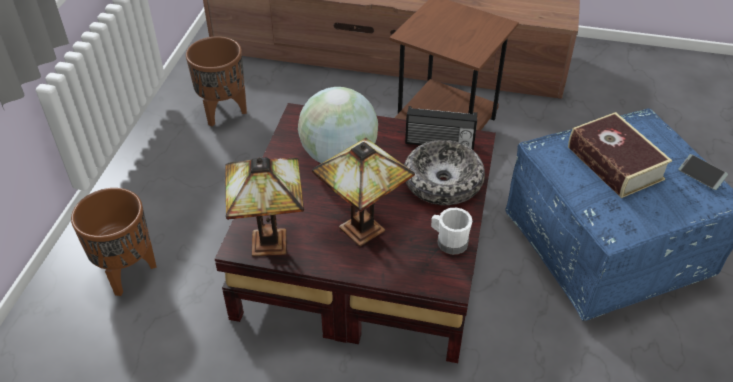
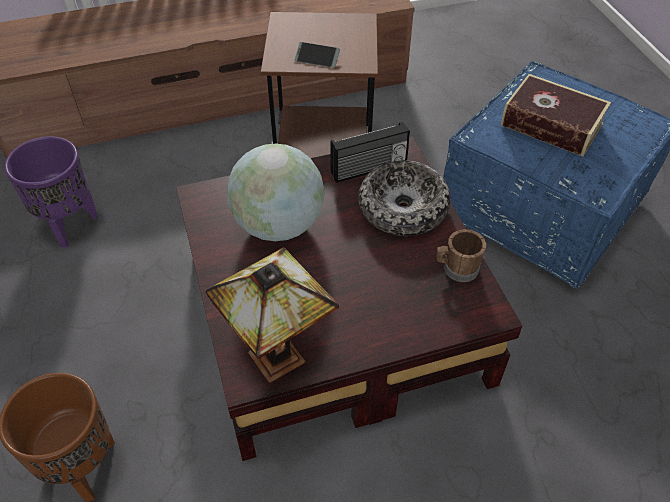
camera: 30 degrees left, 5 degrees up
brown planter [186,36,247,127] -> purple planter [4,136,98,248]
table lamp [312,138,415,247] -> none
white mug [431,208,472,255] -> brown mug [437,229,486,282]
phone [678,154,728,190] -> phone moved to [295,42,340,68]

